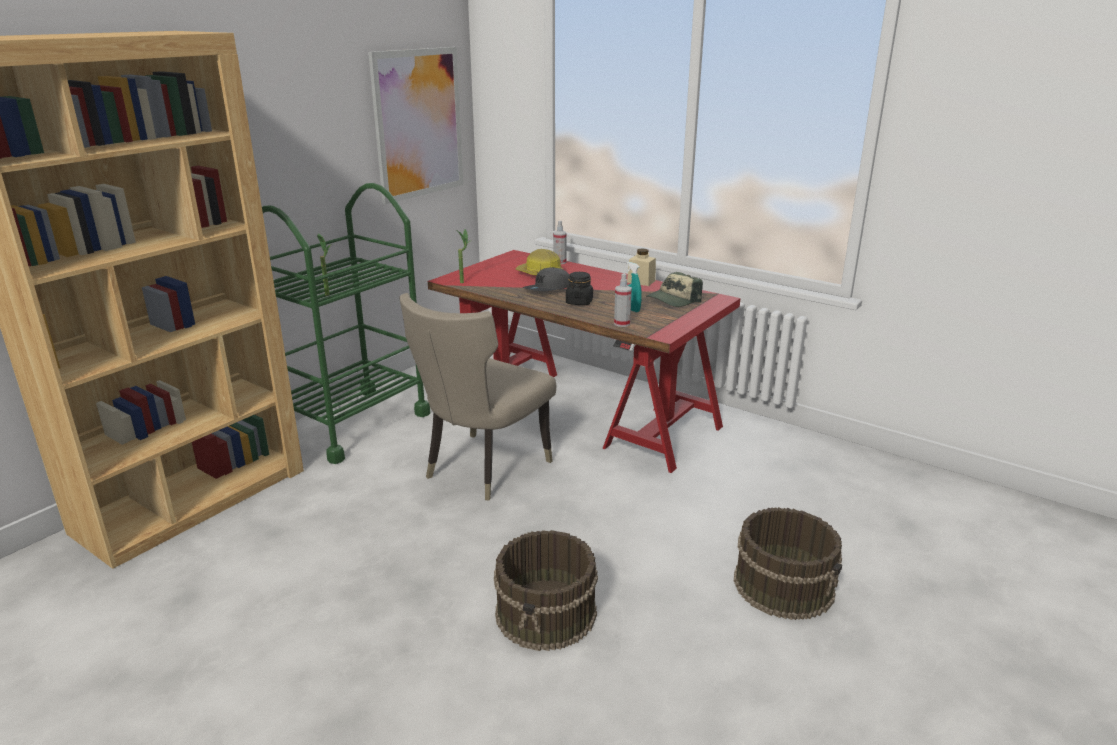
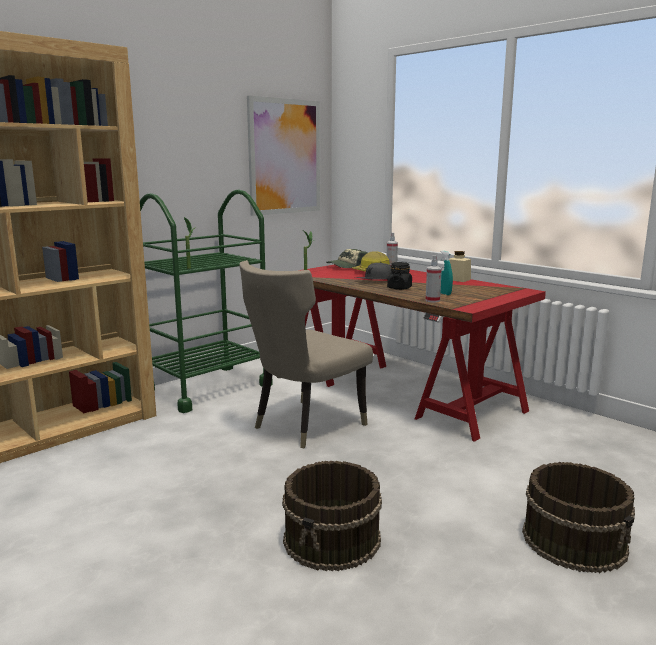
camera: 10 degrees right, 10 degrees down
cap [646,272,703,307] -> cap moved to [326,249,368,268]

